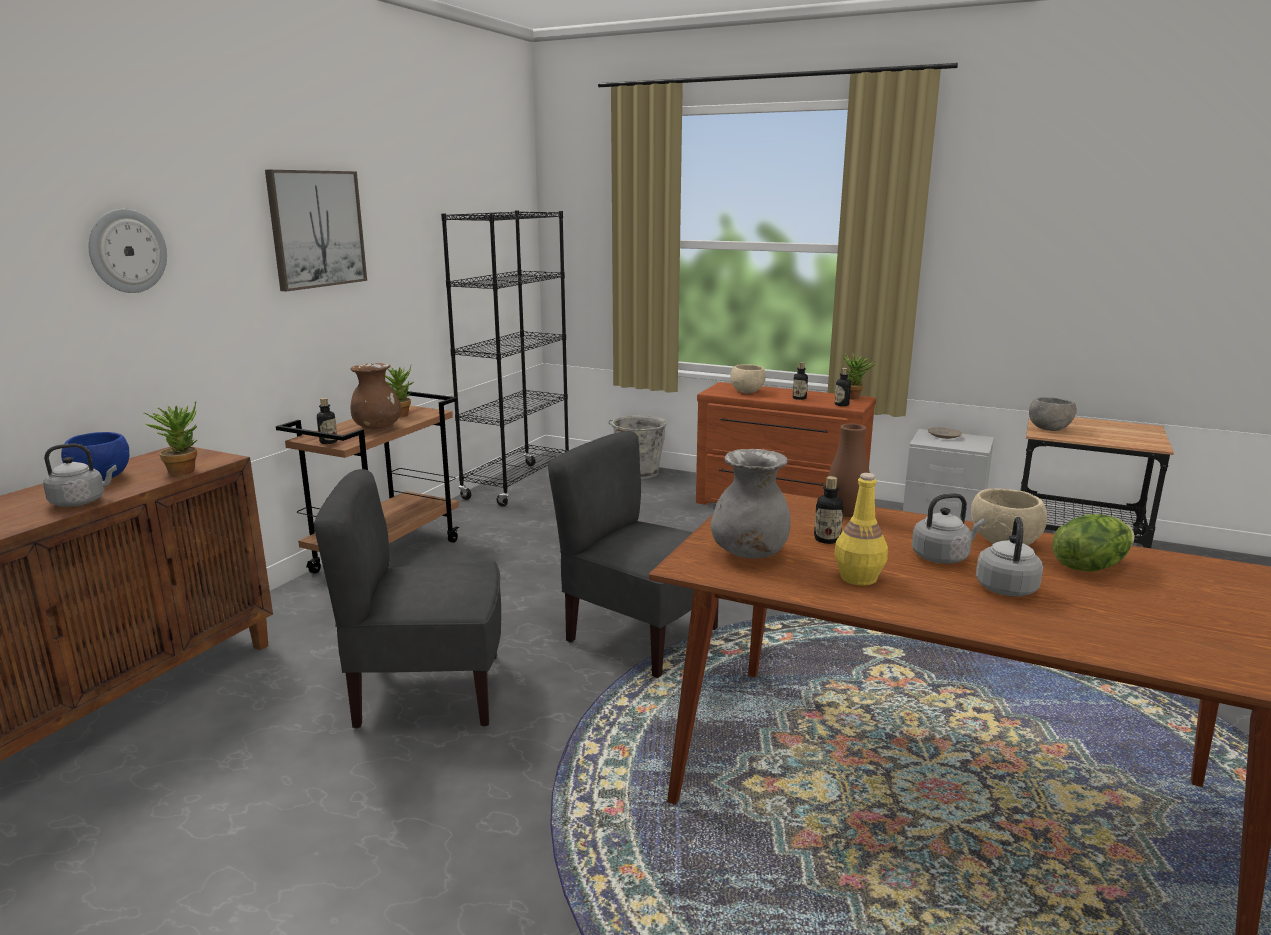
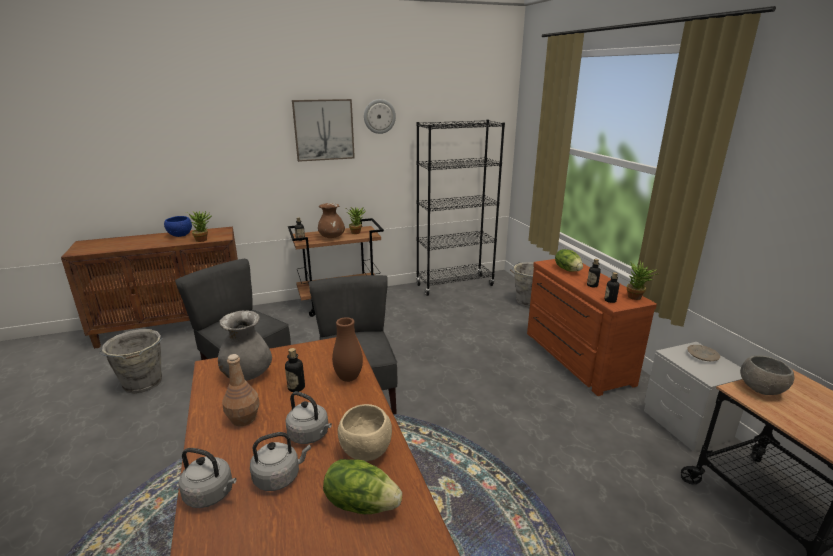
camera: 45 degrees right, 5 degrees up
grey kettle [43,443,117,507] -> grey kettle moved to [178,448,237,508]
wall clock [89,209,167,293] -> wall clock moved to [364,99,396,134]
beige bowl [730,364,766,394] -> lettuce [555,249,583,272]
yellow bottle [834,473,888,586] -> brown bottle [222,354,260,426]
none -> grey bucket [99,329,163,394]

